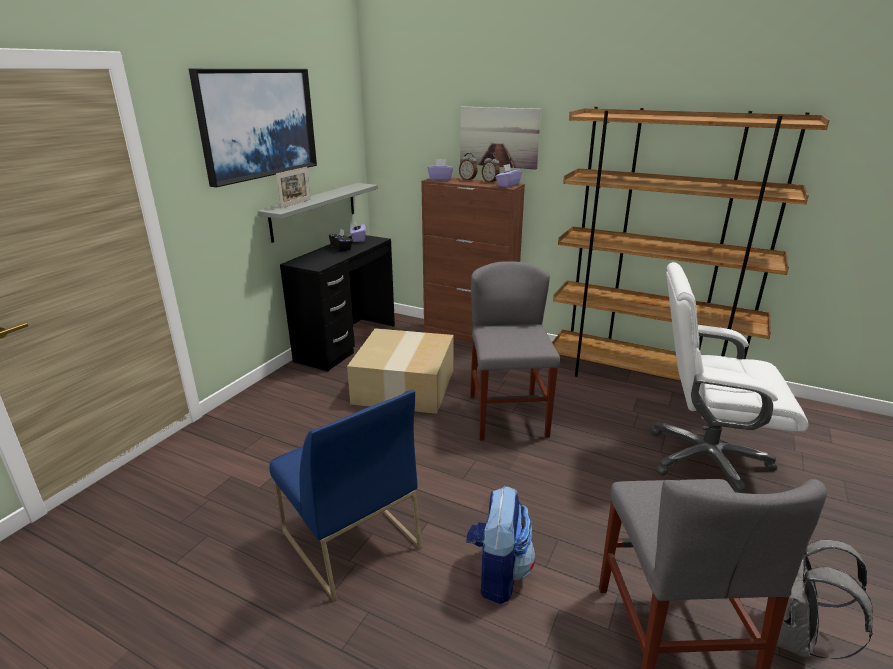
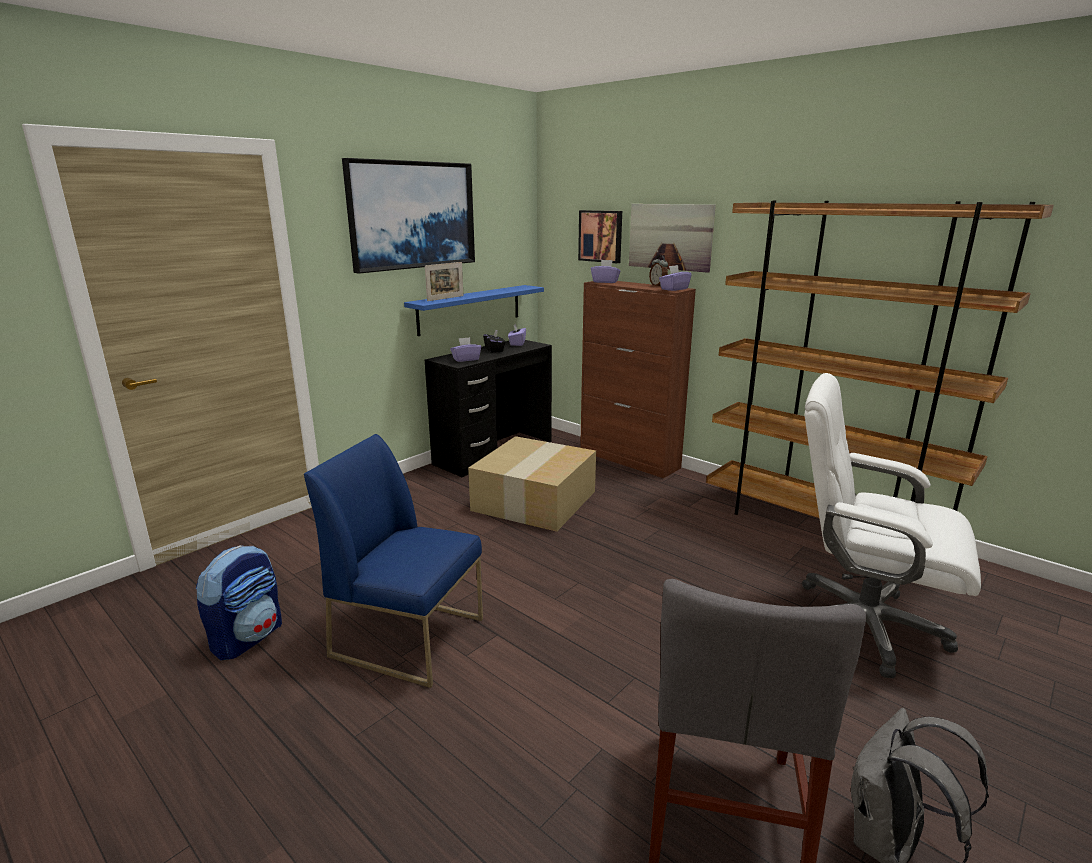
camera: 15 degrees right, 5 degrees down
grey shelf [257,183,378,243] -> blue shelf [404,285,544,336]
blue chair [269,390,422,602] -> blue chair turned 135 degrees clockwise [304,434,483,688]
alarm clock [459,153,478,181] -> none
backpack [466,486,536,604] -> backpack moved to [196,545,282,660]
grey chair [470,261,560,440] -> none
none -> purple tissue box [450,337,481,362]
none -> picture [578,210,622,263]

